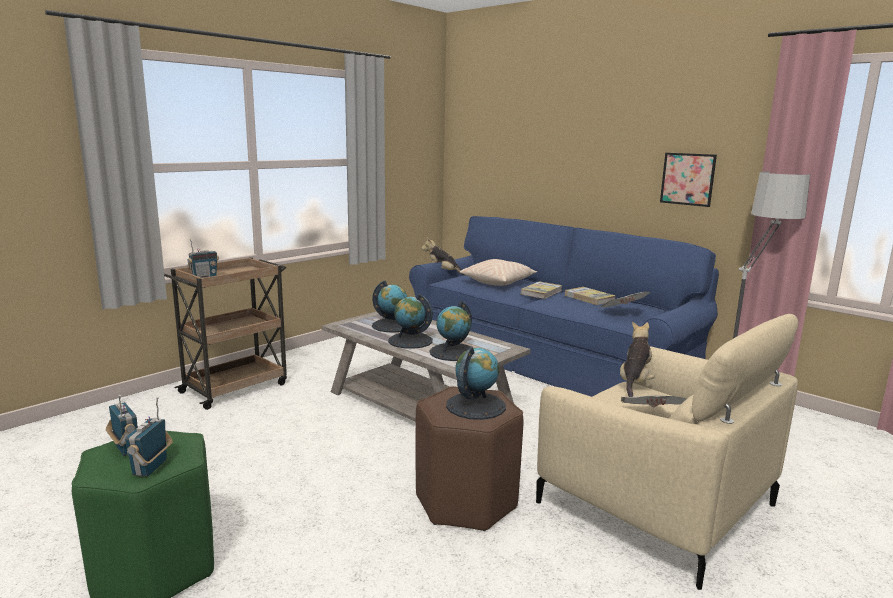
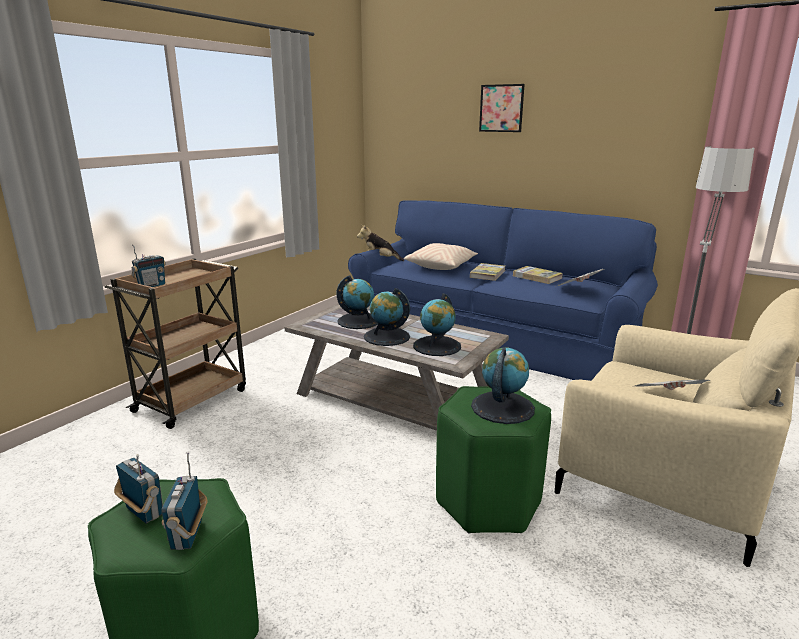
camera: 10 degrees left, 5 degrees up
brown stool [416,386,523,531] -> green stool [436,386,551,534]
plush toy [620,321,655,397] -> none
picture [660,153,717,207] -> picture moved to [479,84,525,132]

